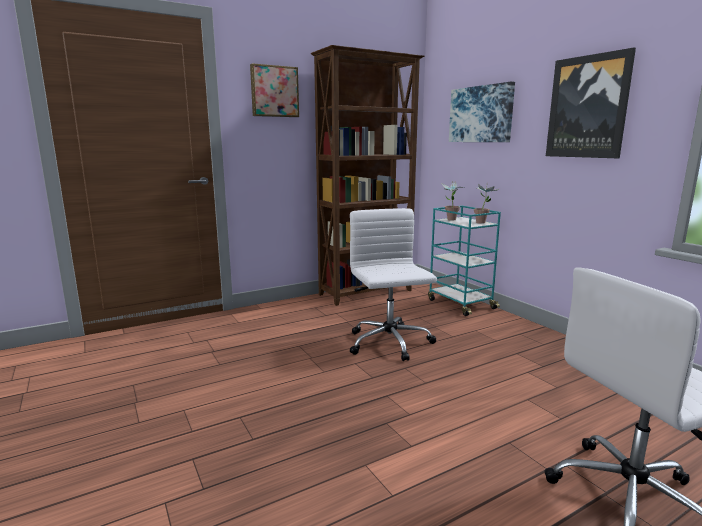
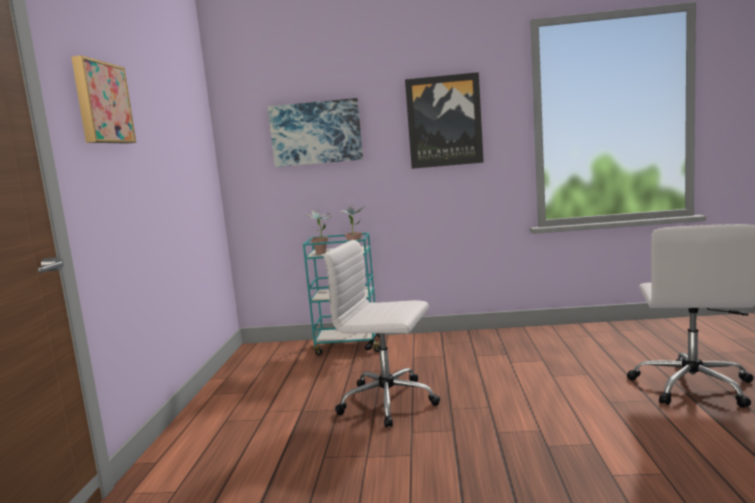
camera: 55 degrees left, 5 degrees down
brown bookcase [311,45,424,306] -> none

